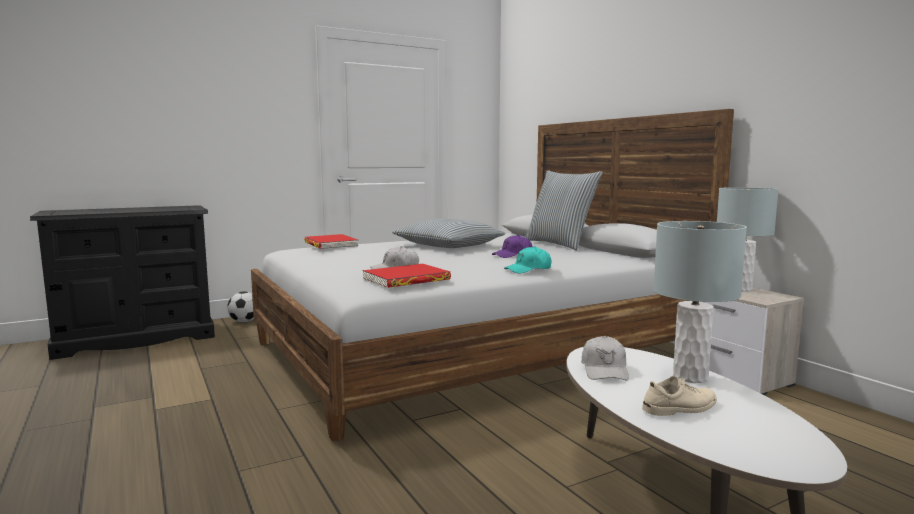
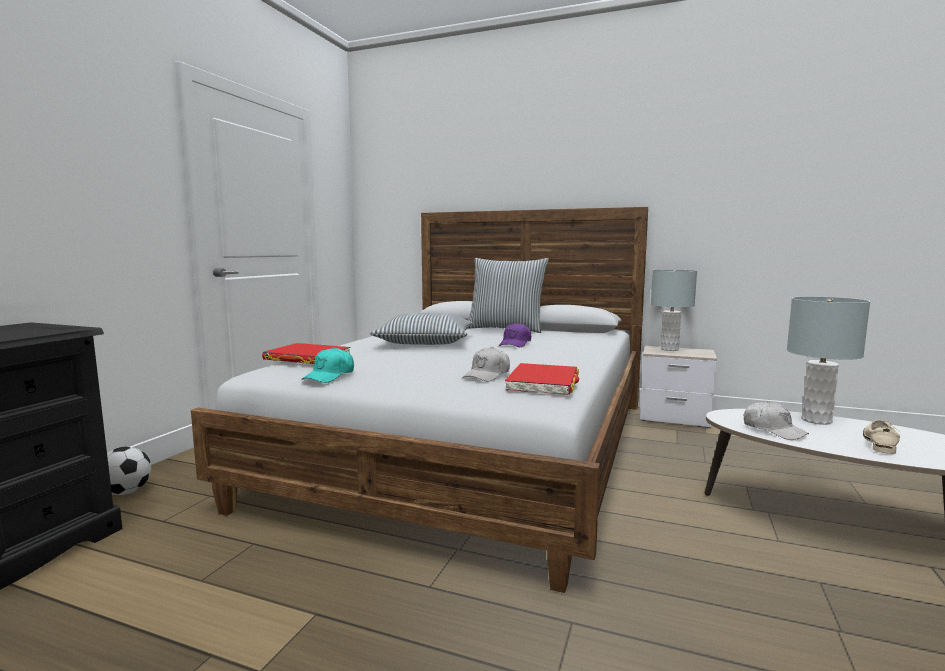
camera: 40 degrees left, 0 degrees up
turquoise cap [504,246,551,273] -> turquoise cap moved to [302,347,354,383]

